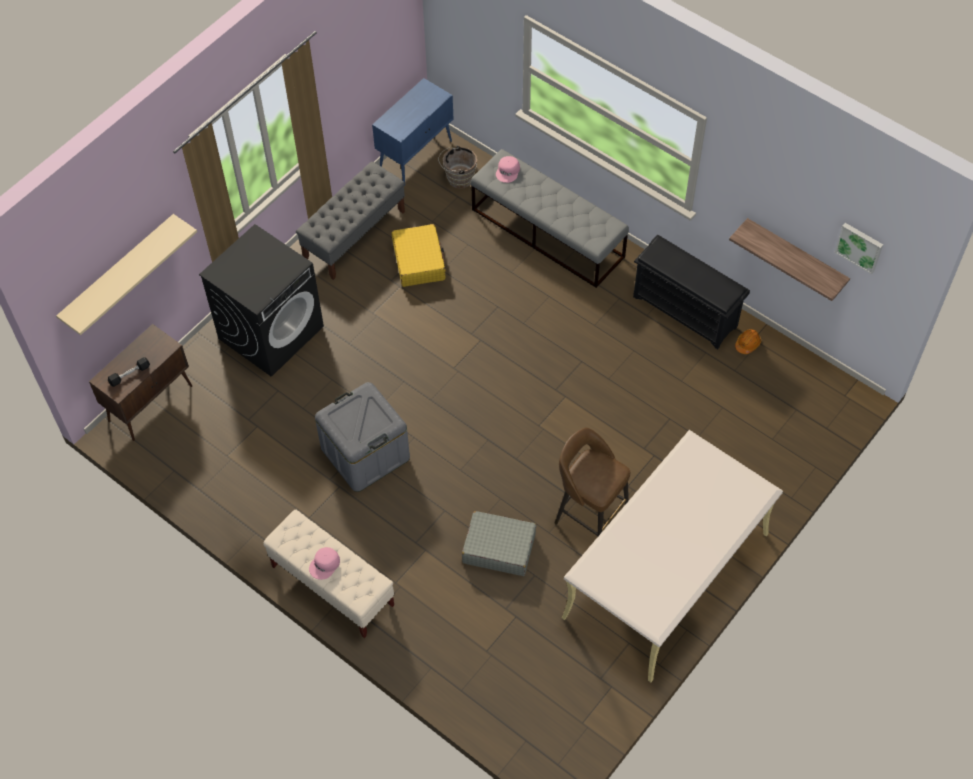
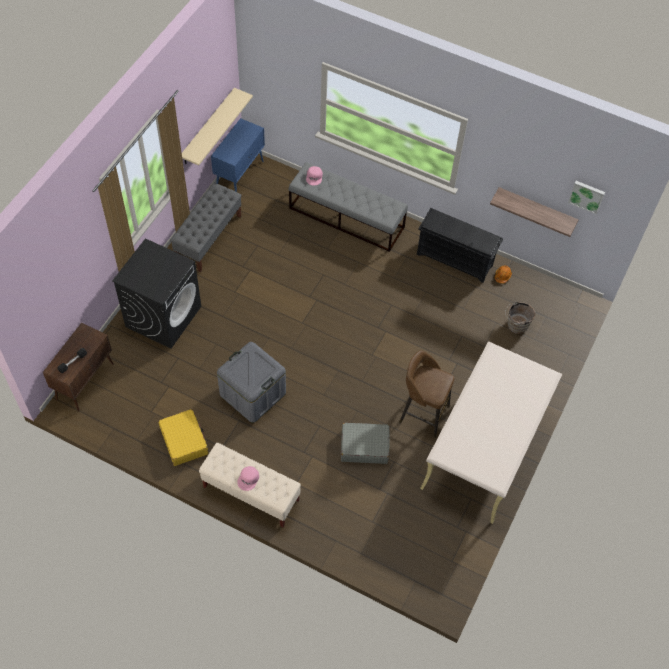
camera: 15 degrees left, 0 degrees up
beige shelf [56,214,197,335] -> beige shelf moved to [182,88,253,166]
yellow suitcase [392,224,446,287] -> yellow suitcase moved to [158,409,208,466]
brown bucket [438,145,477,189] -> brown bucket moved to [505,301,535,334]

